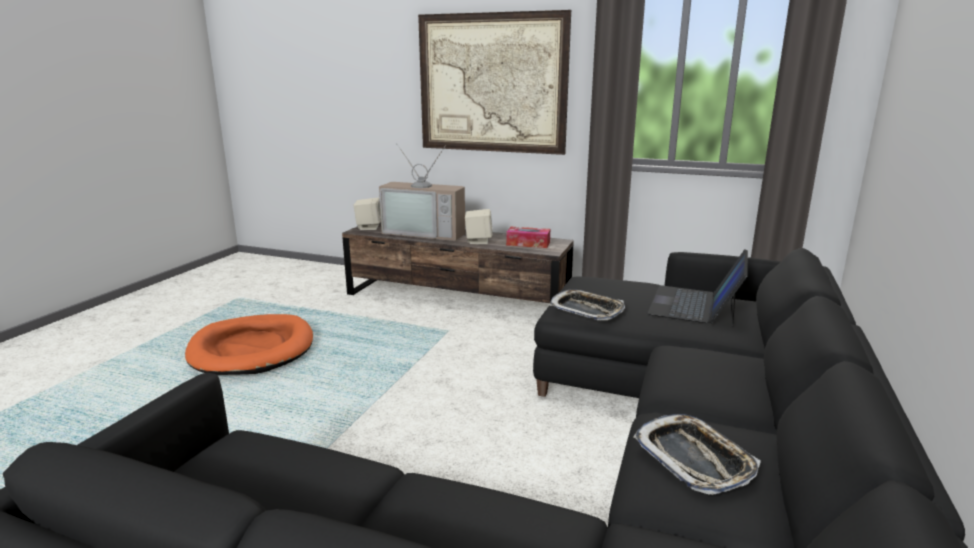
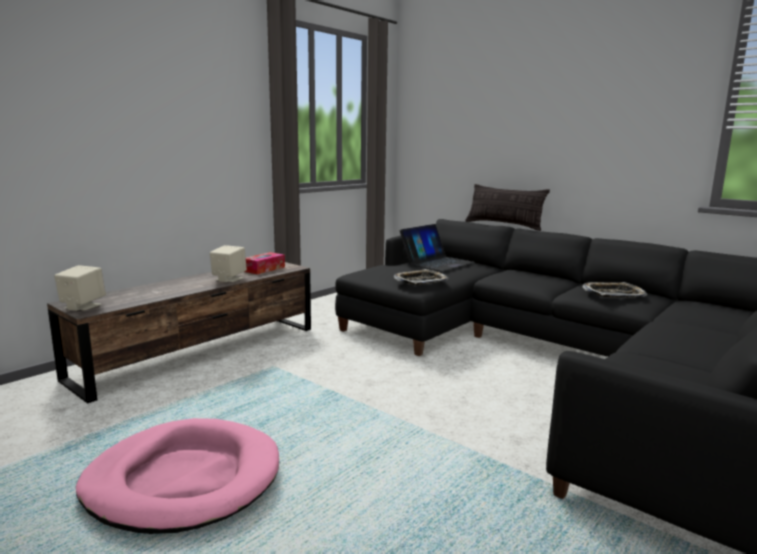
camera: 70 degrees left, 5 degrees down
orange dog bed [185,314,313,375] -> pink dog bed [76,418,279,534]
television [379,143,465,241] -> none
picture [418,10,571,155] -> none
laptop [647,249,748,327] -> laptop turned 90 degrees counterclockwise [400,224,475,272]
none -> pillow [465,184,550,231]

